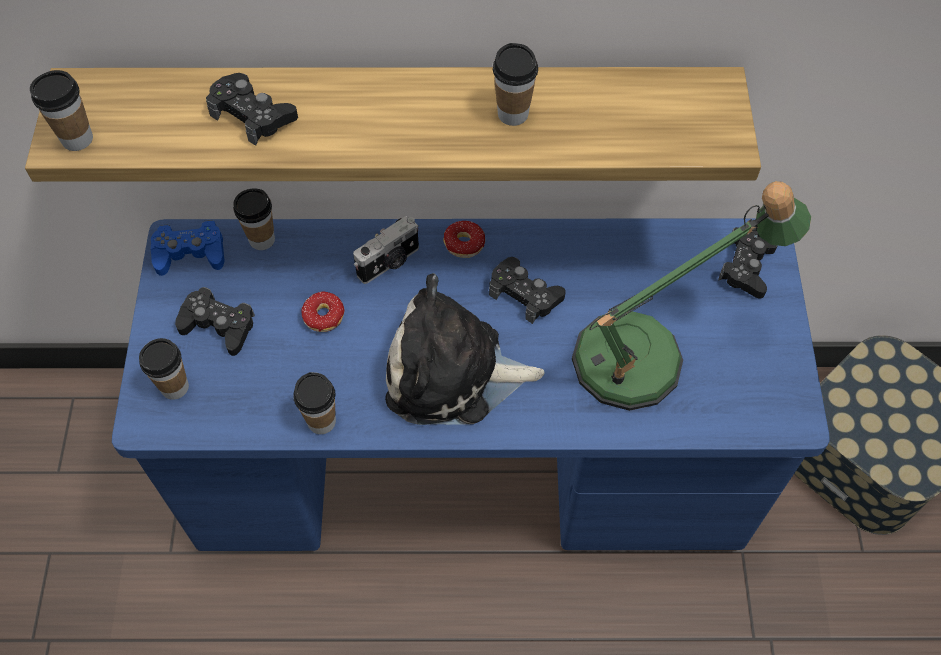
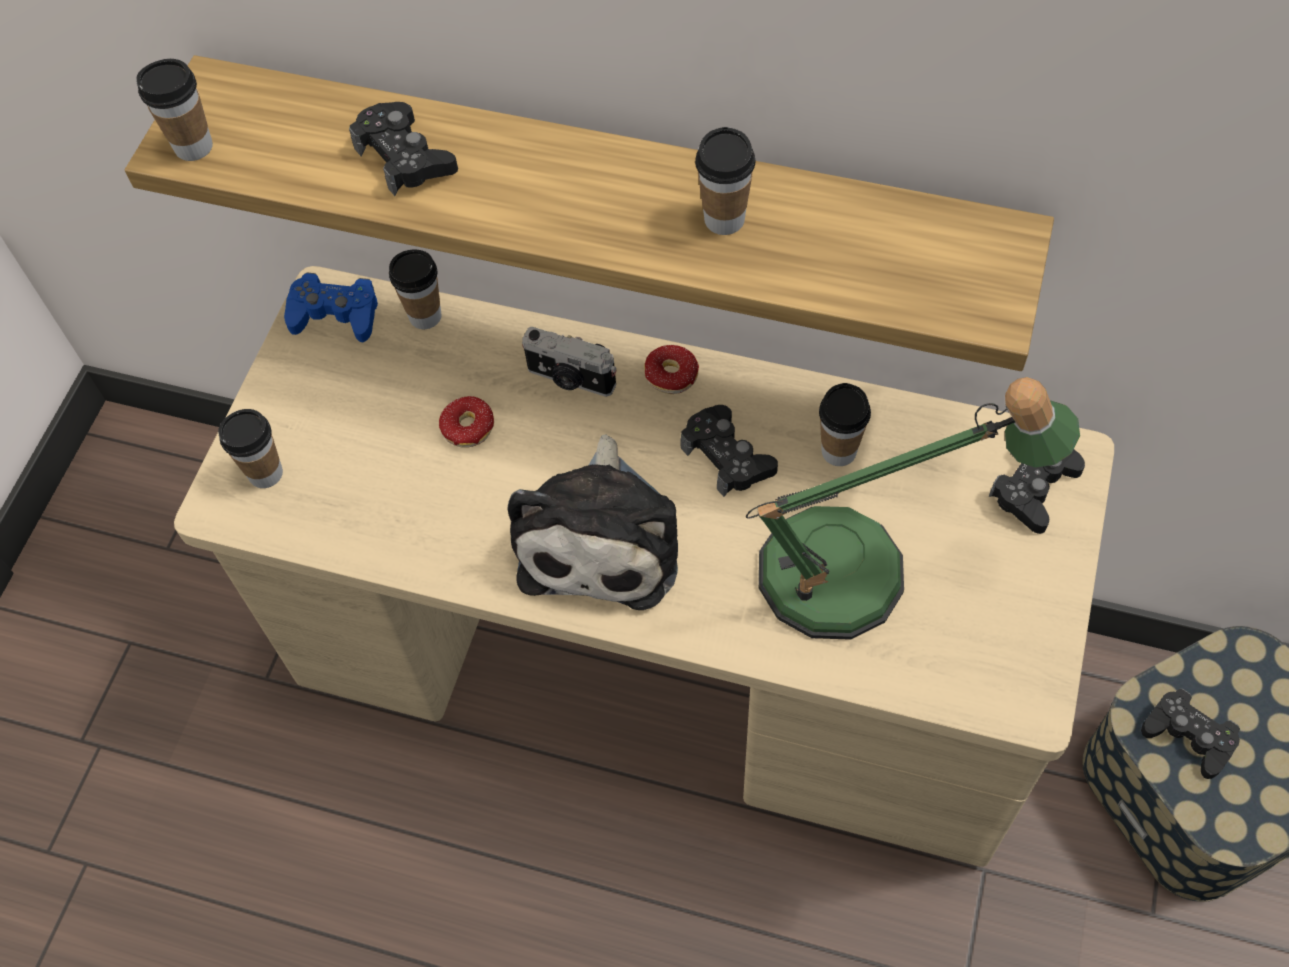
camera: 20 degrees right, 0 degrees up
blue desk [112,218,830,551] -> beige desk [174,266,1114,867]
black game controller [175,287,255,356] -> black game controller moved to [1141,689,1240,779]
cup [293,372,336,434] -> cup moved to [819,383,871,466]
camera [353,216,419,284] -> camera turned 45 degrees clockwise [522,327,616,397]
plush toy [385,273,545,425] -> plush toy turned 105 degrees counterclockwise [508,435,678,610]

